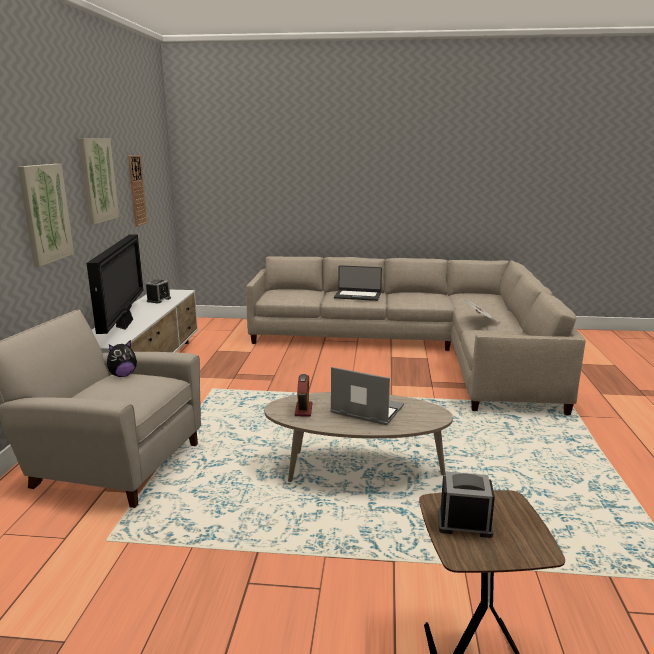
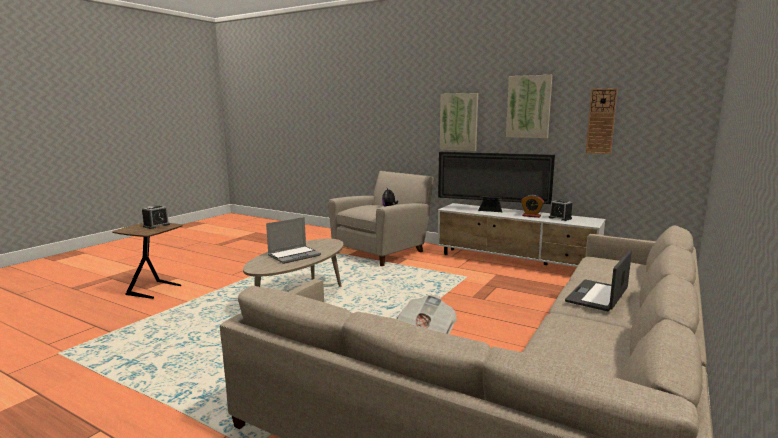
camera: 115 degrees right, 5 degrees down
alarm clock [295,374,313,417] -> alarm clock moved to [521,195,544,218]

